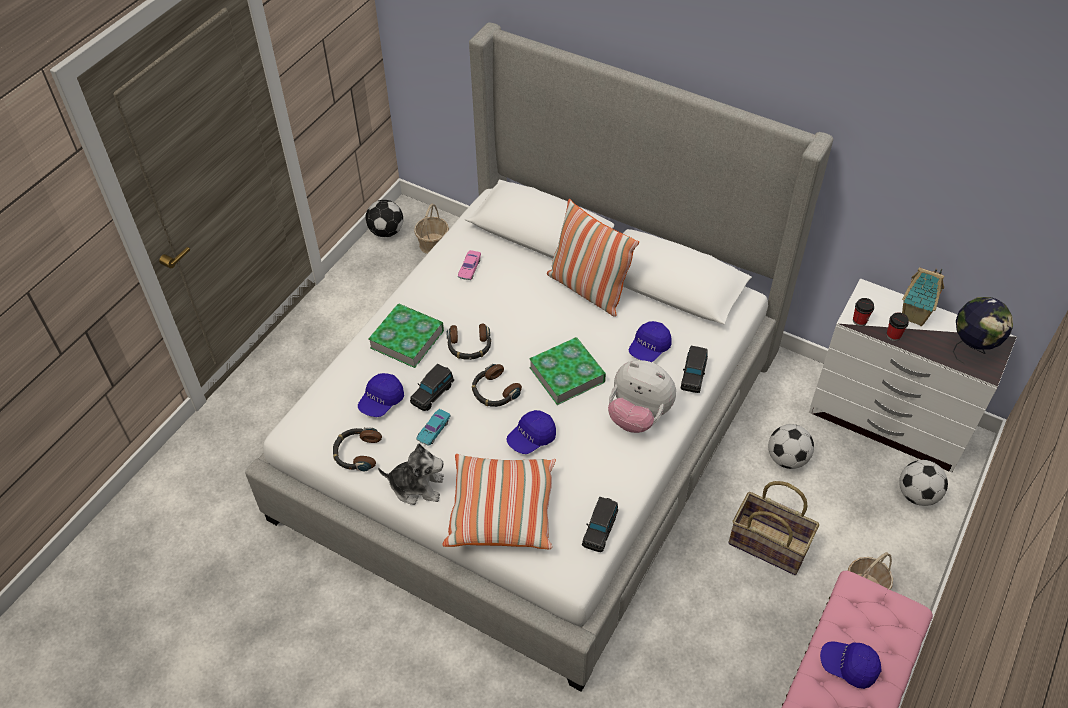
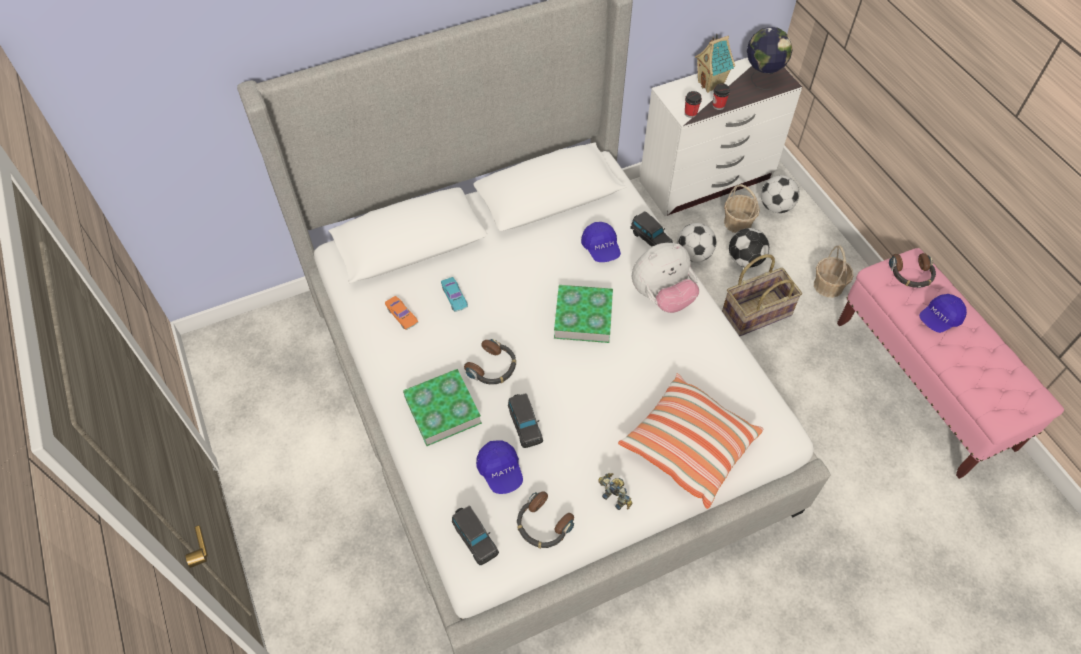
camera: 55 degrees left, 5 degrees up
football [365,200,403,237] -> football moved to [729,228,769,268]
plush toy [378,444,444,505] -> toy robot [598,473,633,510]
basket [414,204,449,254] -> basket moved to [724,184,760,233]
turquoise toy car [416,409,450,446] -> turquoise toy car moved to [441,277,468,312]
pink toy car [458,250,481,280] -> orange toy car [385,296,418,330]
headphones [472,364,522,407] -> headphones moved to [889,253,936,288]
blue cap [506,410,556,454] -> none
pillow [547,199,639,317] -> none
black toy car [582,497,618,552] -> black toy car moved to [452,505,499,565]

